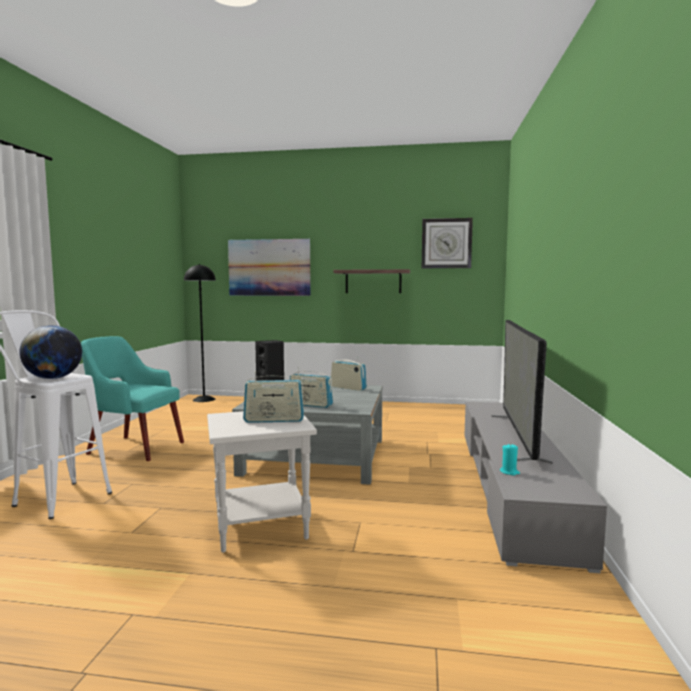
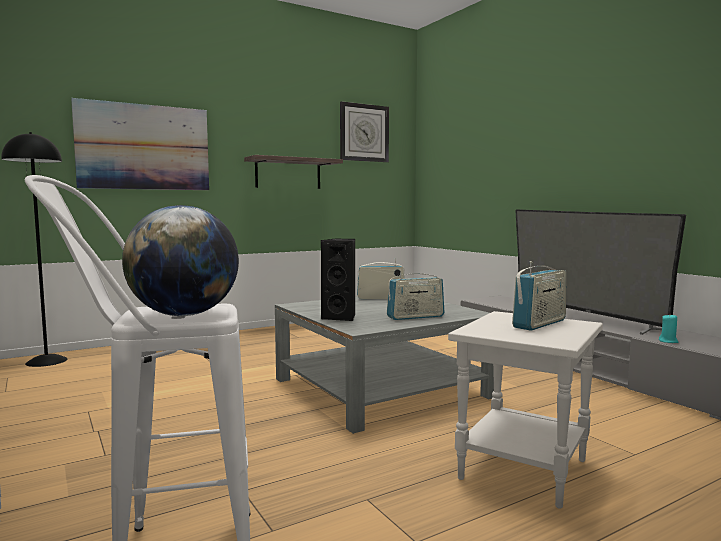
camera: 40 degrees left, 0 degrees up
turquoise armchair [81,336,184,461] -> none

